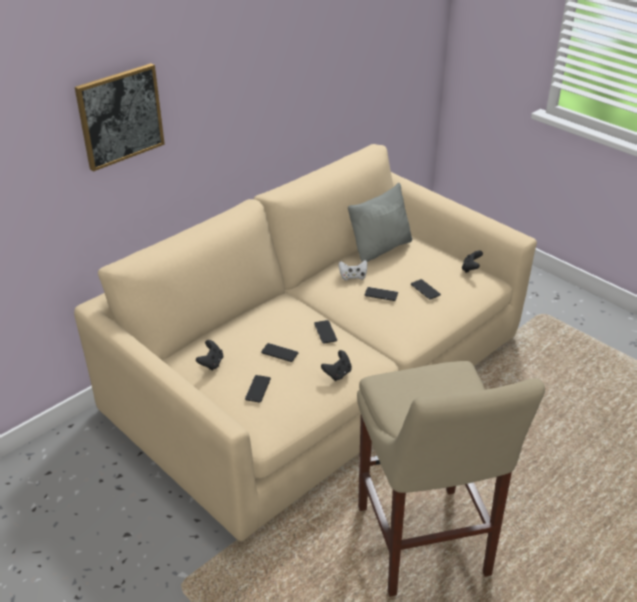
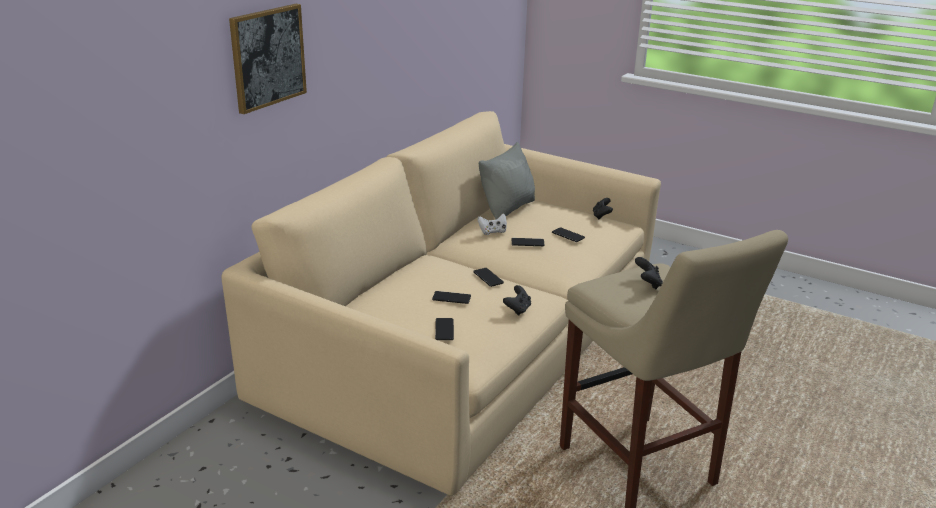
camera: 15 degrees left, 10 degrees down
black game controller [196,340,223,371] -> black game controller moved to [635,257,663,289]

